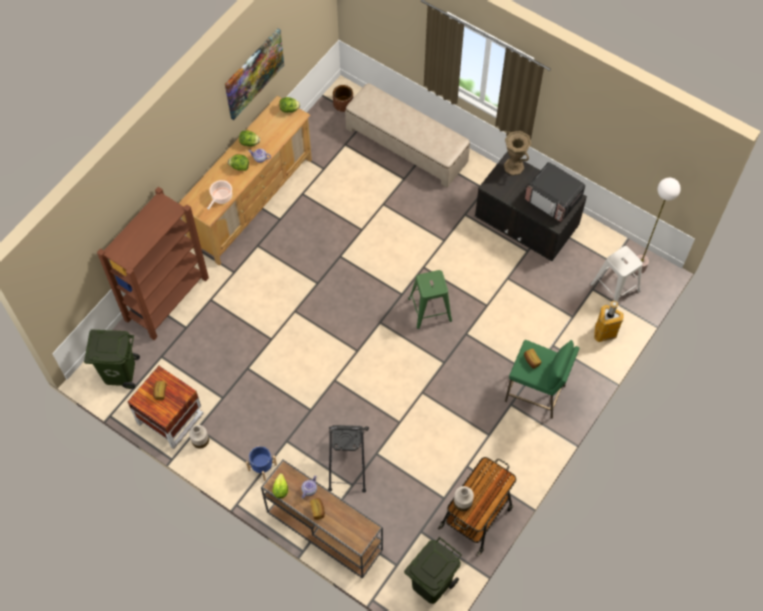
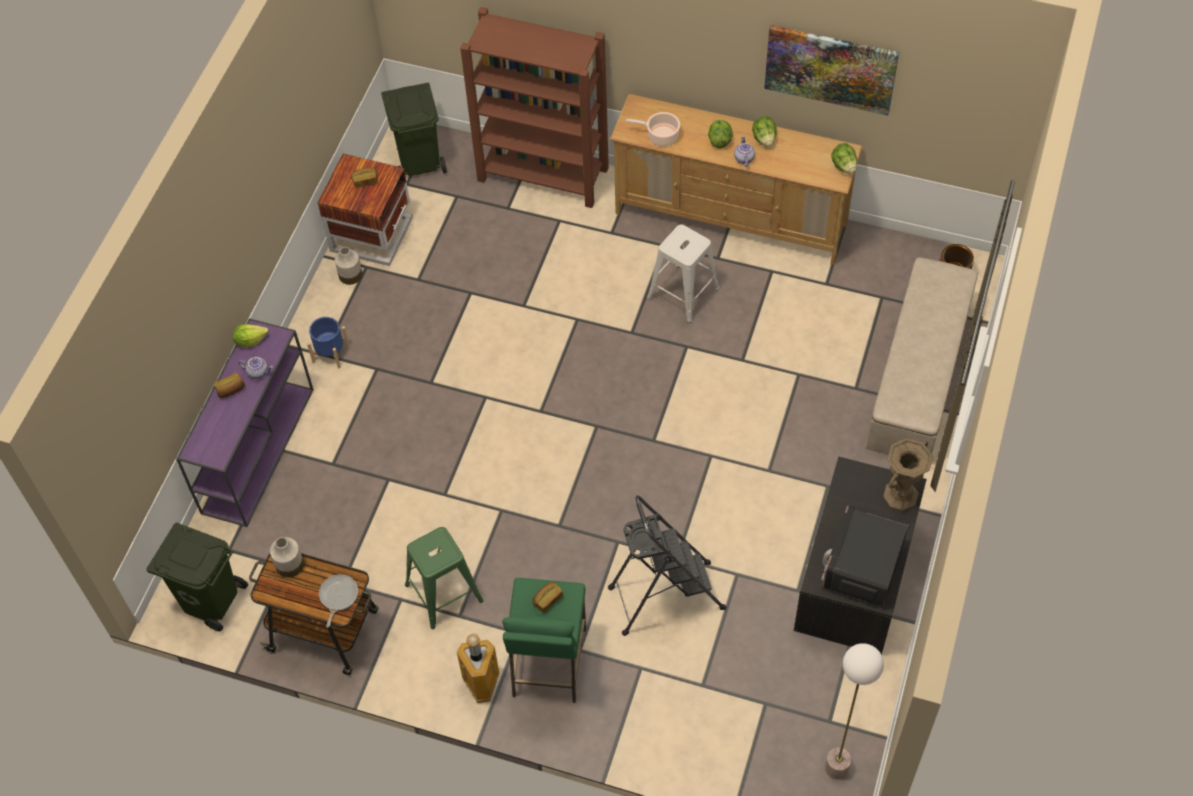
camera: 75 degrees right, 5 degrees down
brown console table [261,460,383,579] -> purple console table [176,318,313,527]
step ladder [328,425,369,493] -> step ladder moved to [608,495,727,636]
green stool [408,270,452,329] -> green stool moved to [405,527,484,629]
white stool [591,246,643,302] -> white stool moved to [647,225,720,323]
trash can [594,301,624,342] -> trash can moved to [457,633,499,703]
none -> frying pan [319,574,358,627]

